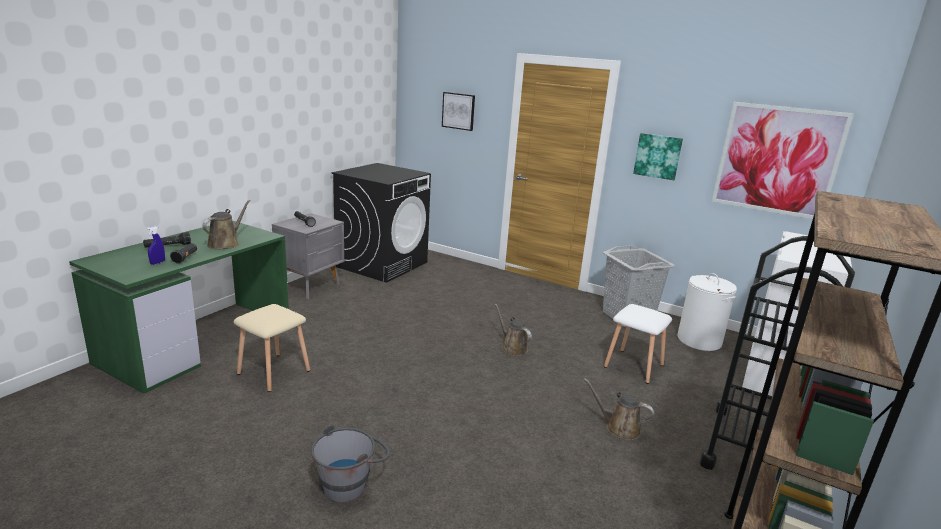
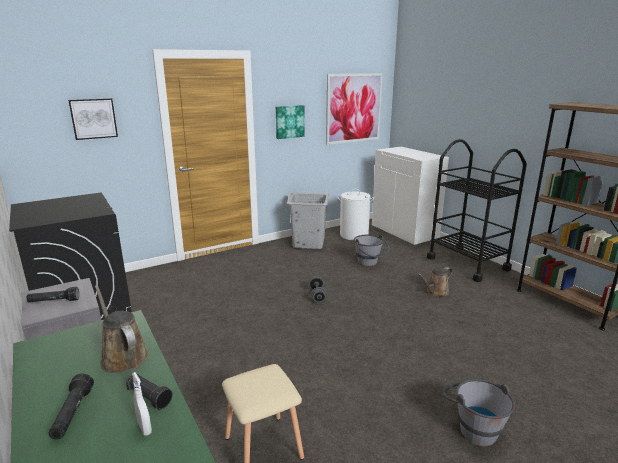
camera: 60 degrees left, 0 degrees up
blue spray bottle [146,226,165,265] -> white spray bottle [132,372,152,436]
brown watering can [495,304,532,356] -> grey dumbbell [308,276,327,303]
white stool [604,304,672,384] -> grey bucket [354,235,389,266]

